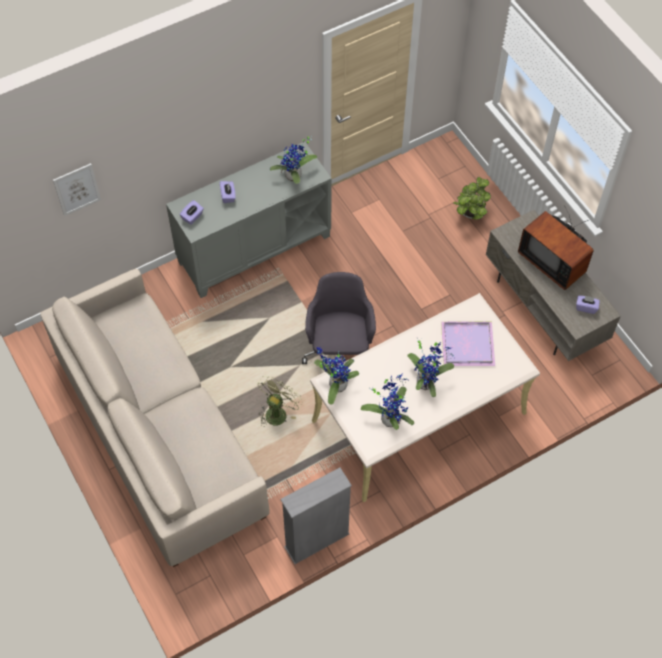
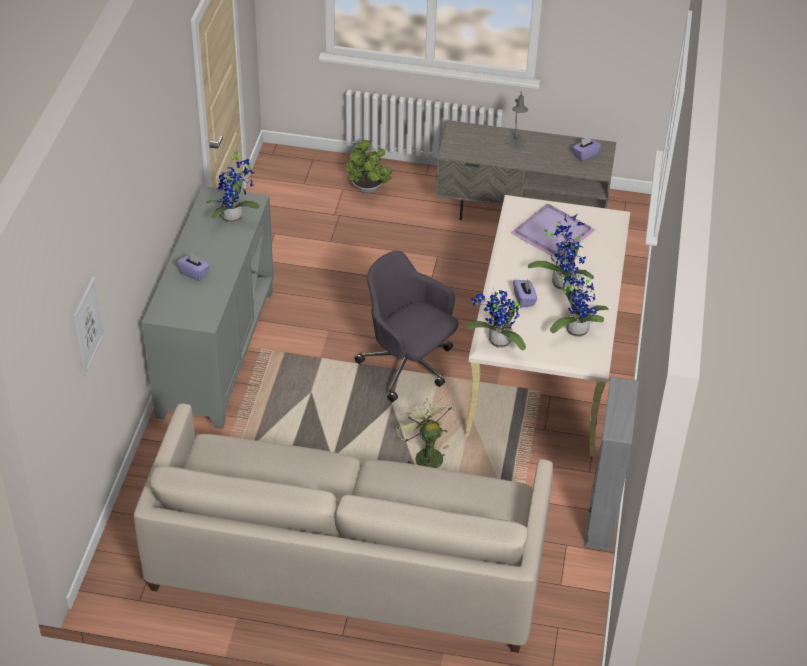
camera: 50 degrees left, 15 degrees down
purple tissue box [180,200,204,225] -> purple tissue box moved to [513,279,537,308]
television [518,205,594,290] -> grey table lamp [505,93,528,147]

